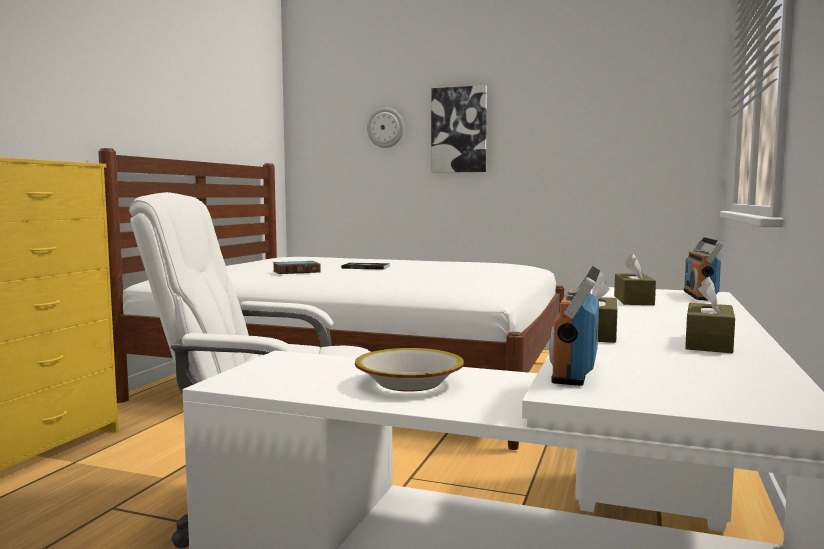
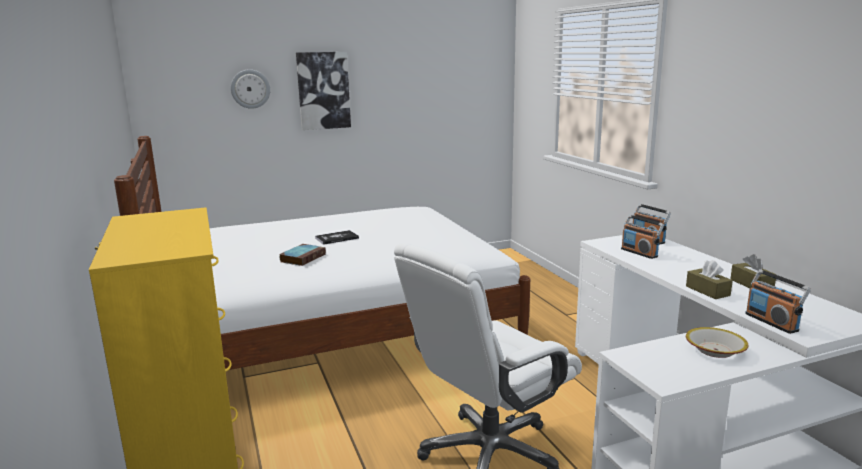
camera: 40 degrees left, 10 degrees up
brown tissue box [614,254,656,305] -> radio [621,215,664,259]

